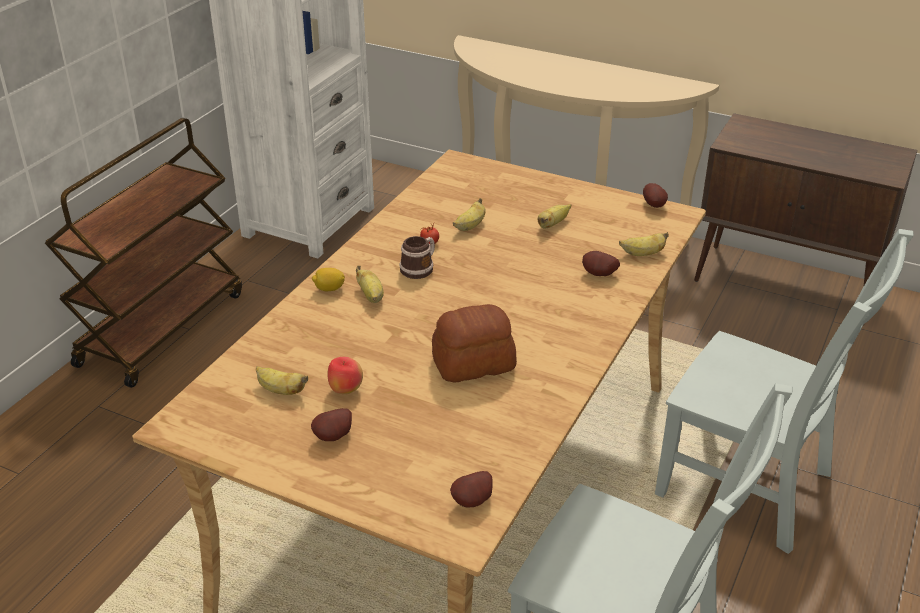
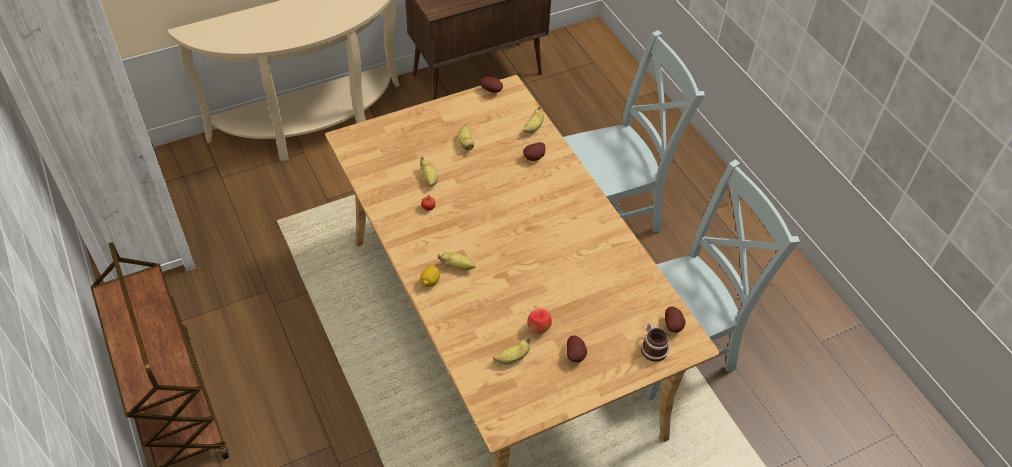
camera: 55 degrees left, 15 degrees up
mug [399,236,435,279] -> mug moved to [641,323,670,362]
bread [432,304,517,383] -> none

